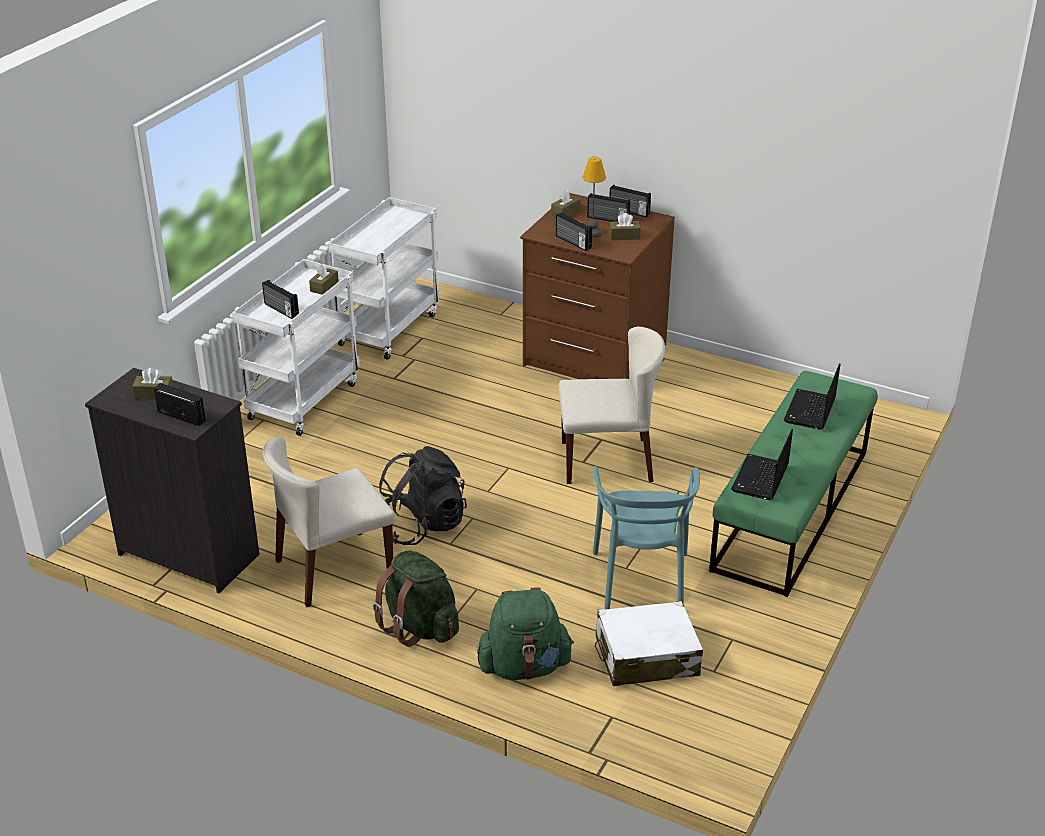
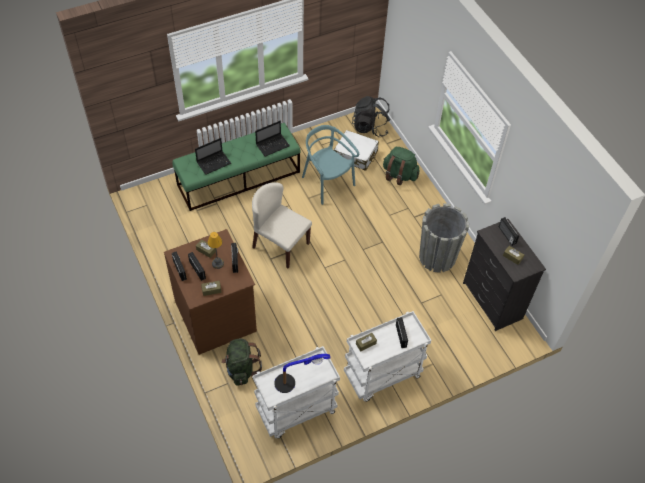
camera: 145 degrees left, 20 degrees up
beige chair [263,437,395,607] -> grey planter [419,203,469,273]
green backpack [373,550,459,647] -> green backpack moved to [222,338,262,386]
black backpack [379,446,467,545] -> black backpack moved to [352,96,391,137]
turquoise chair [593,466,700,609] -> turquoise chair turned 75 degrees counterclockwise [302,125,359,205]
none -> table lamp [274,354,331,393]

